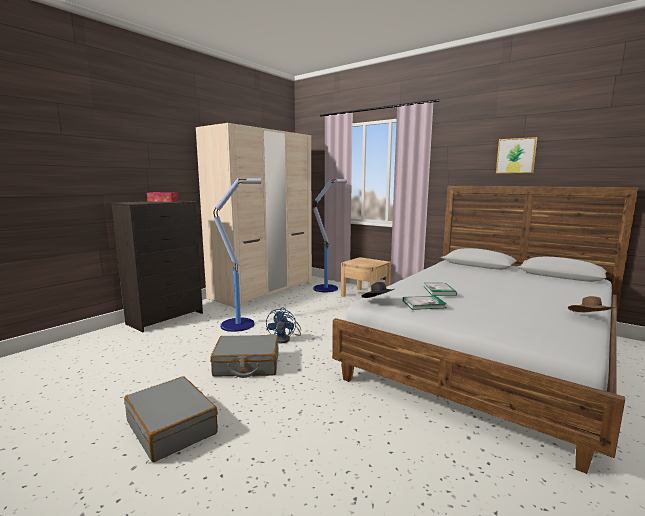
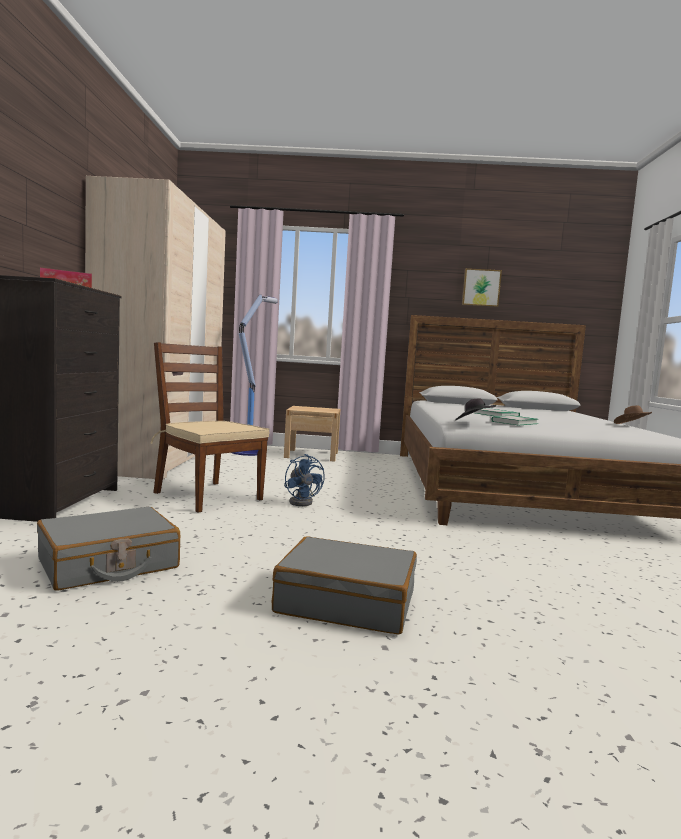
camera: 35 degrees left, 5 degrees down
grey suitcase [210,335,279,378] -> grey suitcase moved to [37,507,180,591]
floor lamp [214,178,261,332] -> brown chair [151,342,269,513]

